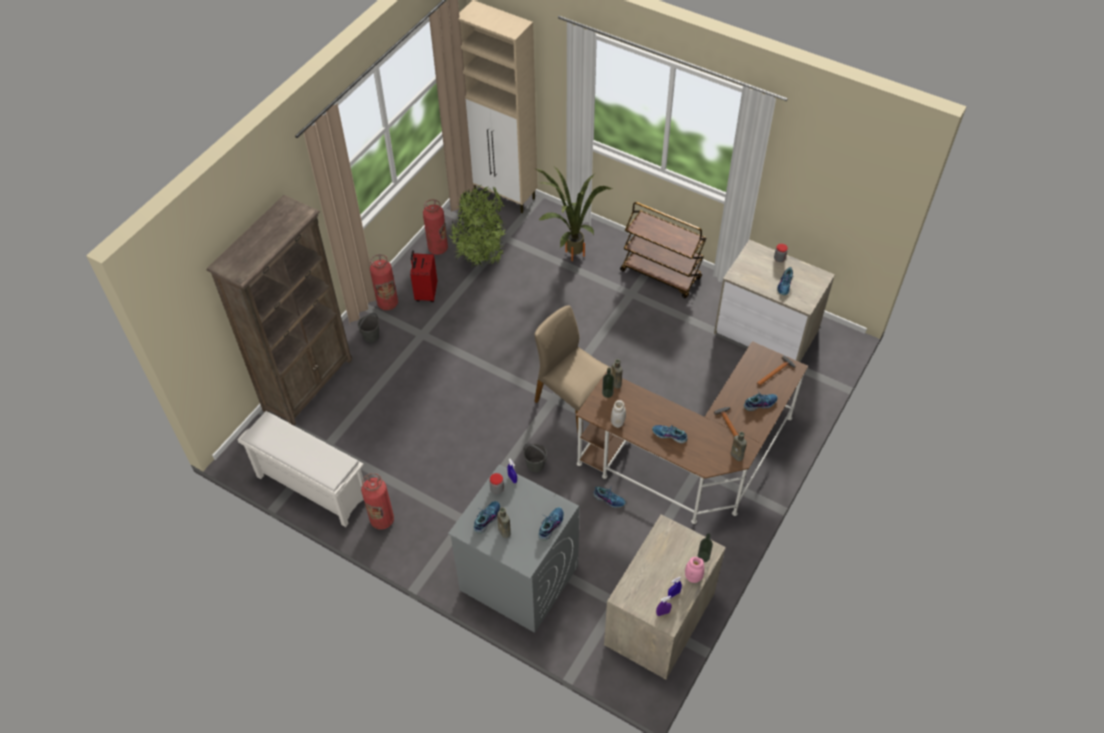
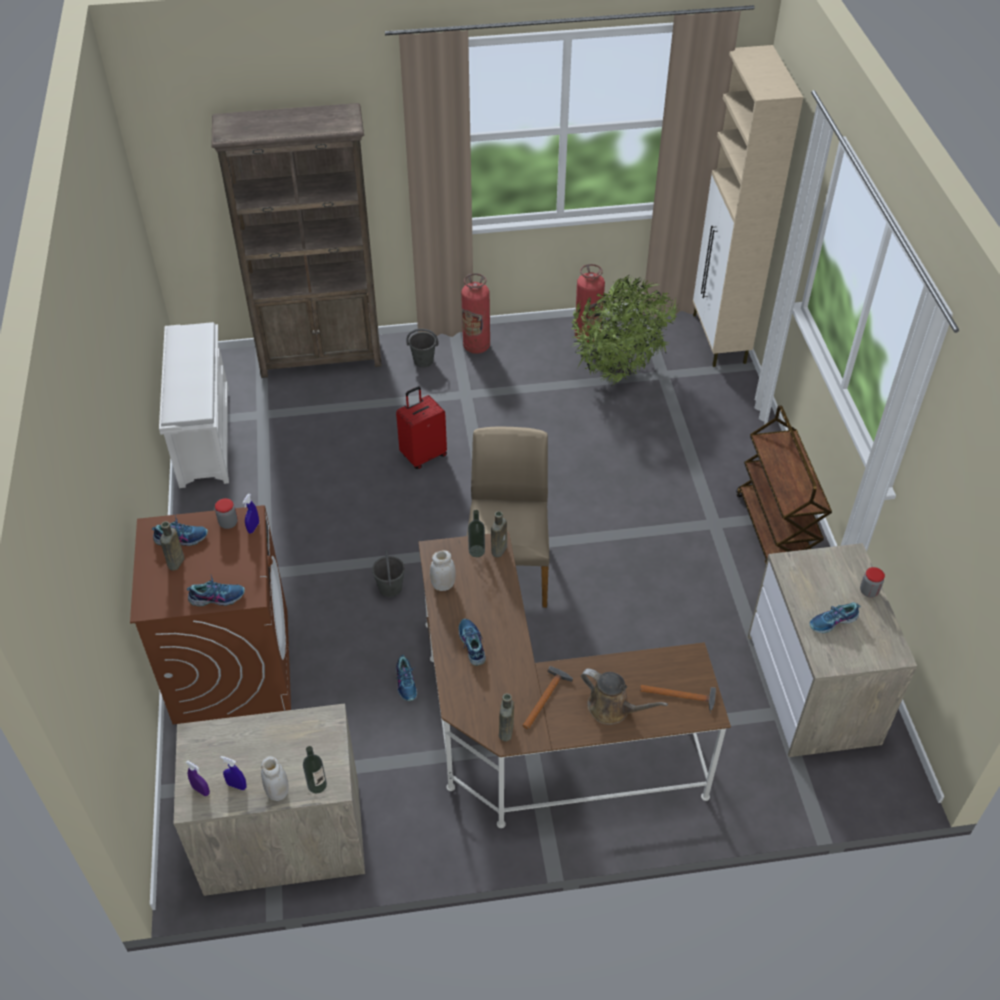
camera: 50 degrees right, 5 degrees down
fire extinguisher [361,473,394,530] -> none
red suitcase [410,250,437,302] -> red suitcase moved to [396,386,447,469]
grey washing machine [448,465,580,633] -> brown washing machine [130,505,291,724]
potted plant [536,167,612,261] -> none
pink jar [685,557,704,583] -> white jar [261,756,289,801]
shoe [744,389,778,411] -> brown watering can [581,669,668,725]

